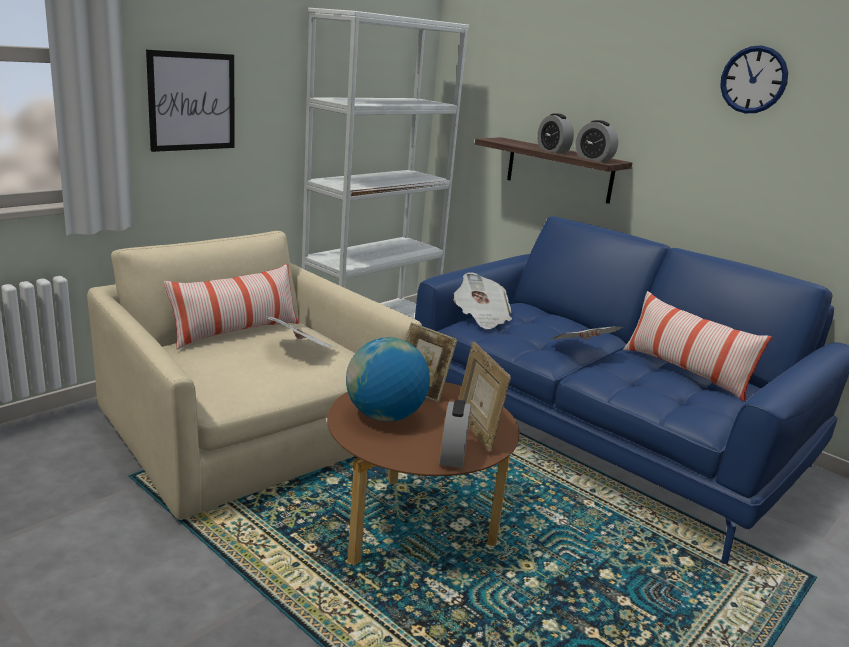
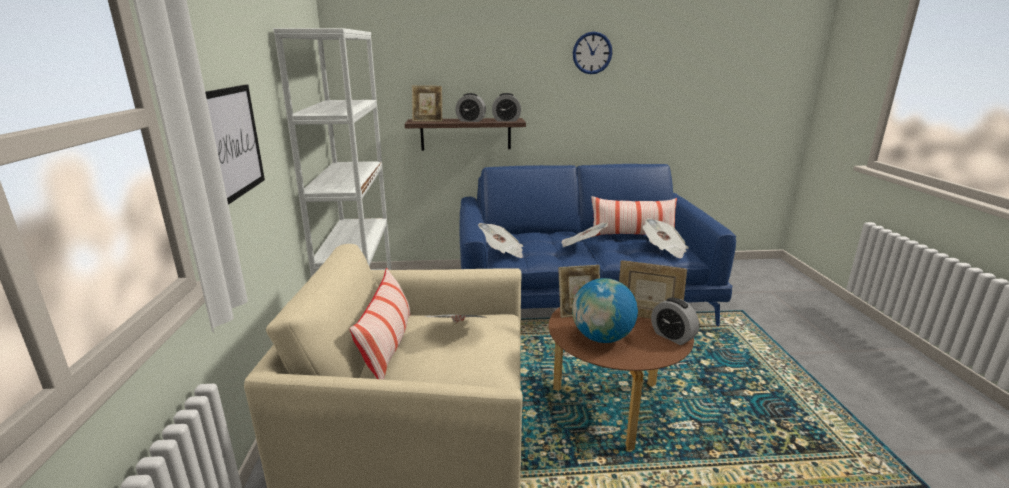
camera: 45 degrees left, 0 degrees up
none -> picture frame [412,85,442,122]
none -> newspaper [643,218,689,258]

